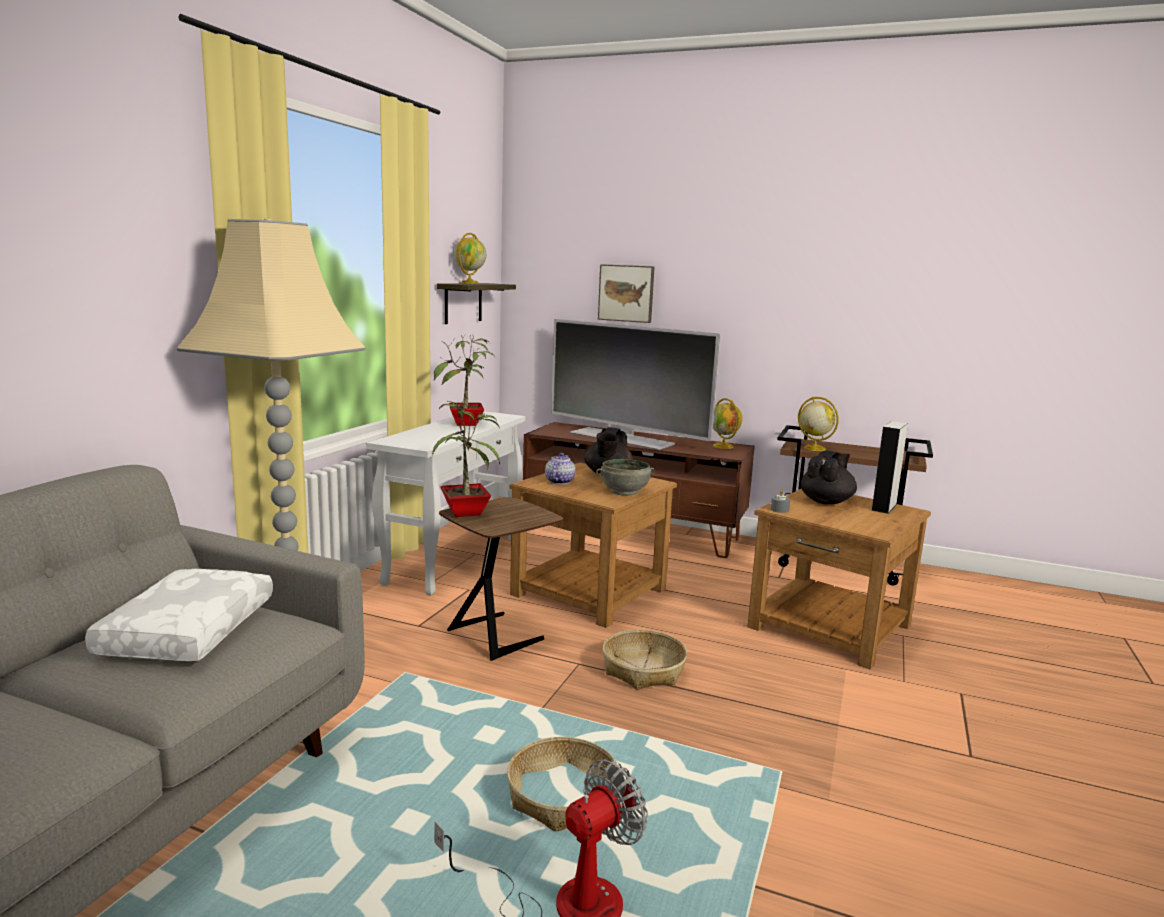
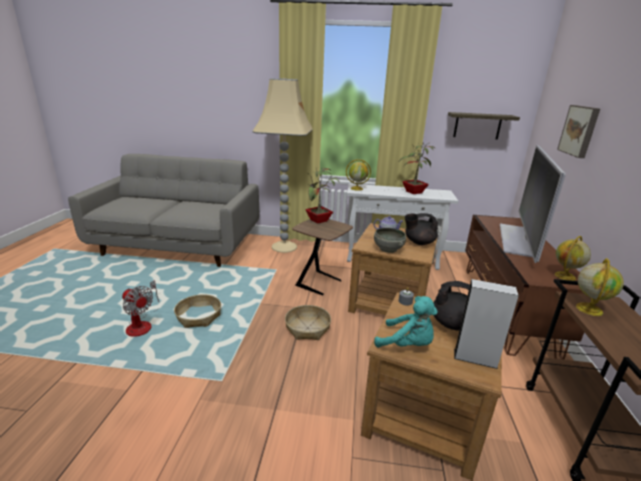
camera: 75 degrees right, 10 degrees up
white pillow [85,569,273,661] -> none
globe [454,233,486,284] -> globe moved to [346,159,371,191]
none -> turquoise plush toy [374,296,438,347]

